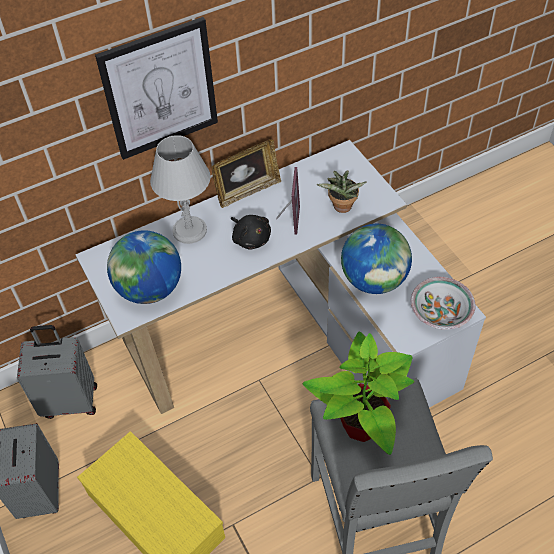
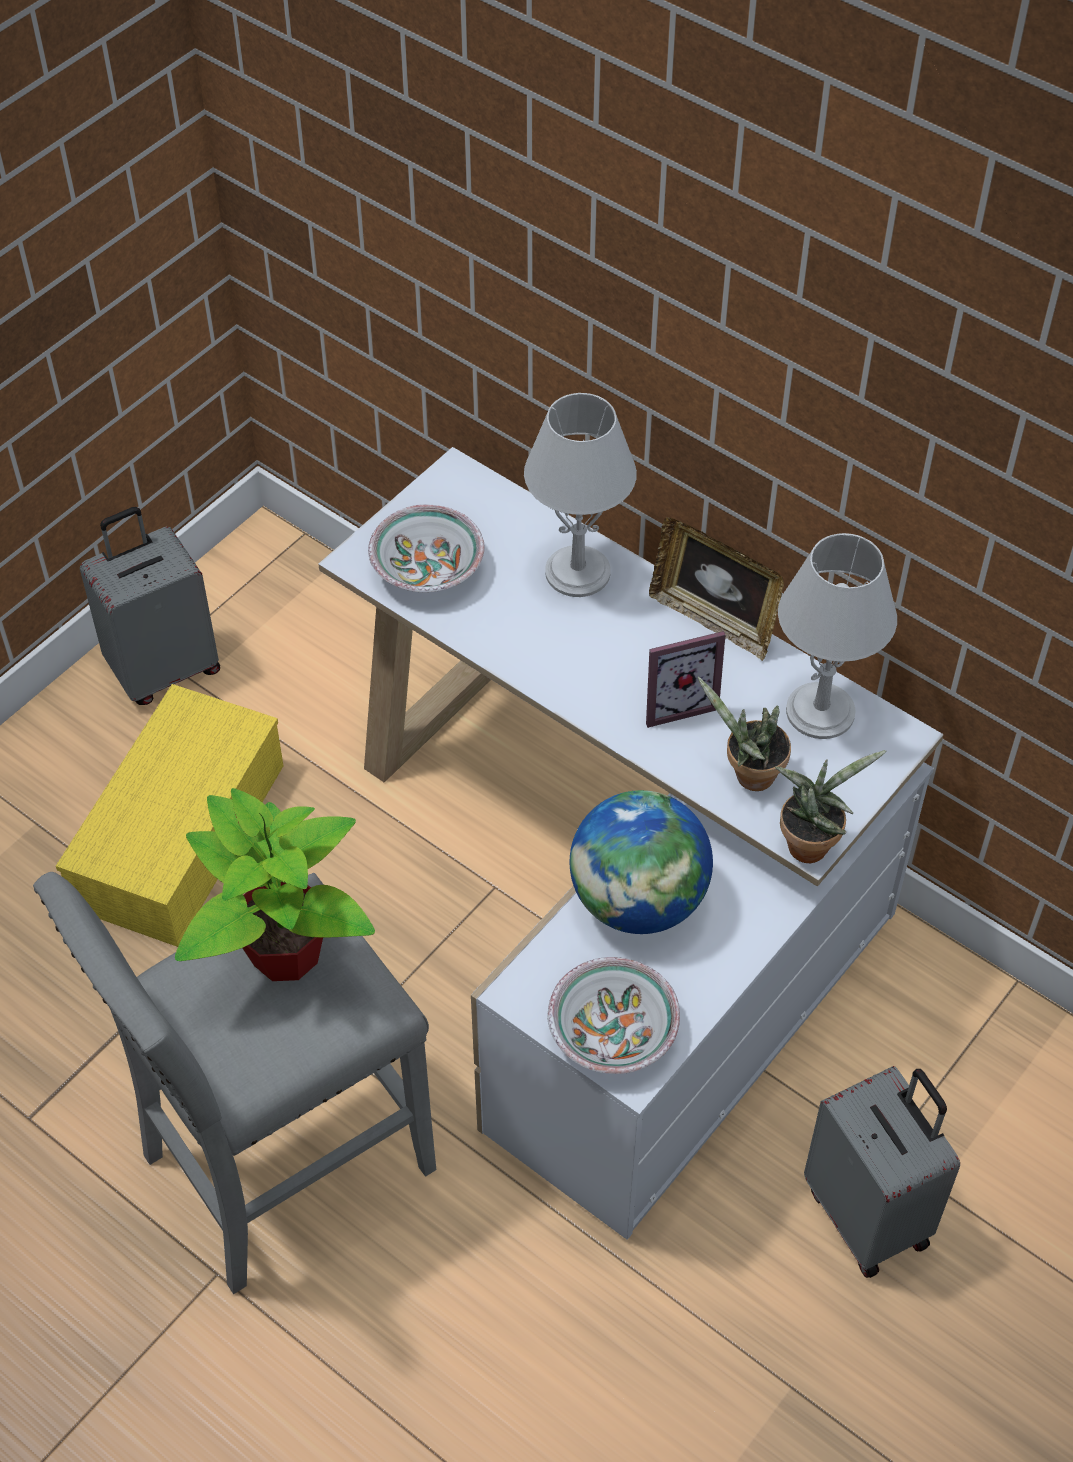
camera: 65 degrees right, 0 degrees up
grey suitcase [17,325,97,419] -> grey suitcase moved to [804,1066,960,1278]
picture [95,17,218,160] -> none
globe [107,230,181,304] -> bowl [368,504,485,592]
black plush toy [231,215,271,250] -> none
none -> potted plant [775,750,886,863]
none -> grey table lamp [778,533,897,739]

